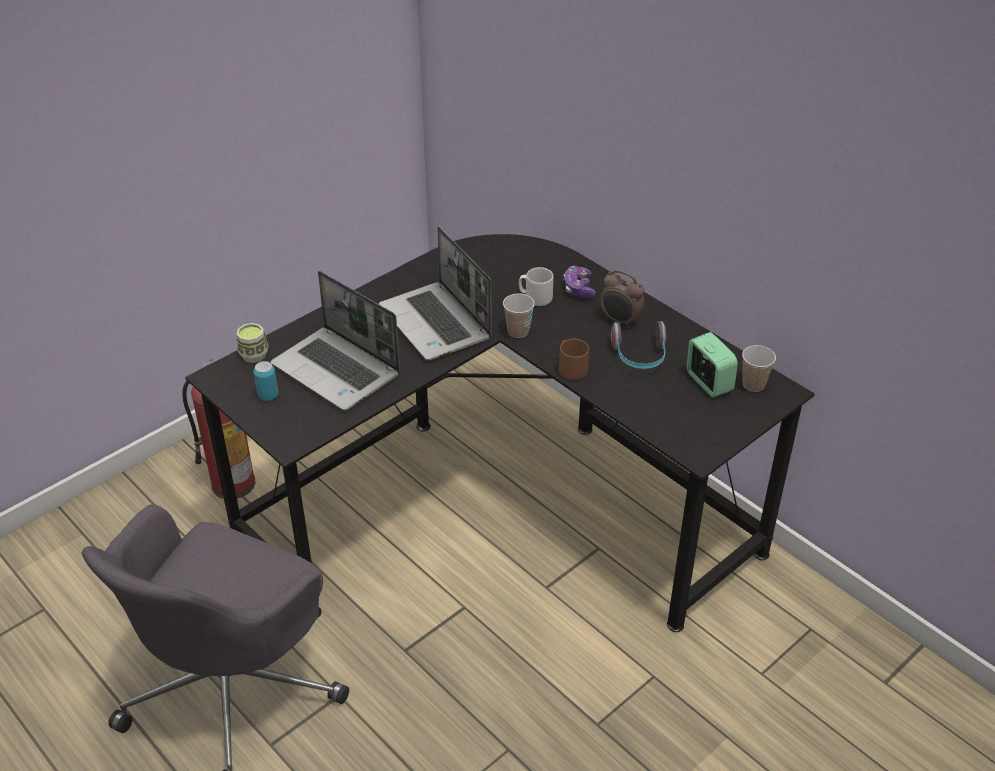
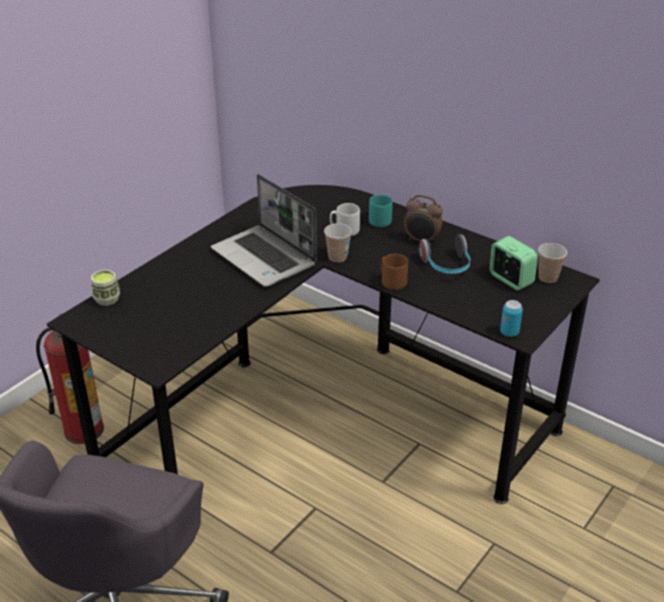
camera: 10 degrees left, 5 degrees down
can [253,361,278,401] -> can moved to [500,300,523,337]
laptop [271,271,400,411] -> none
game controller [564,266,596,298] -> turquoise mug [369,195,393,227]

